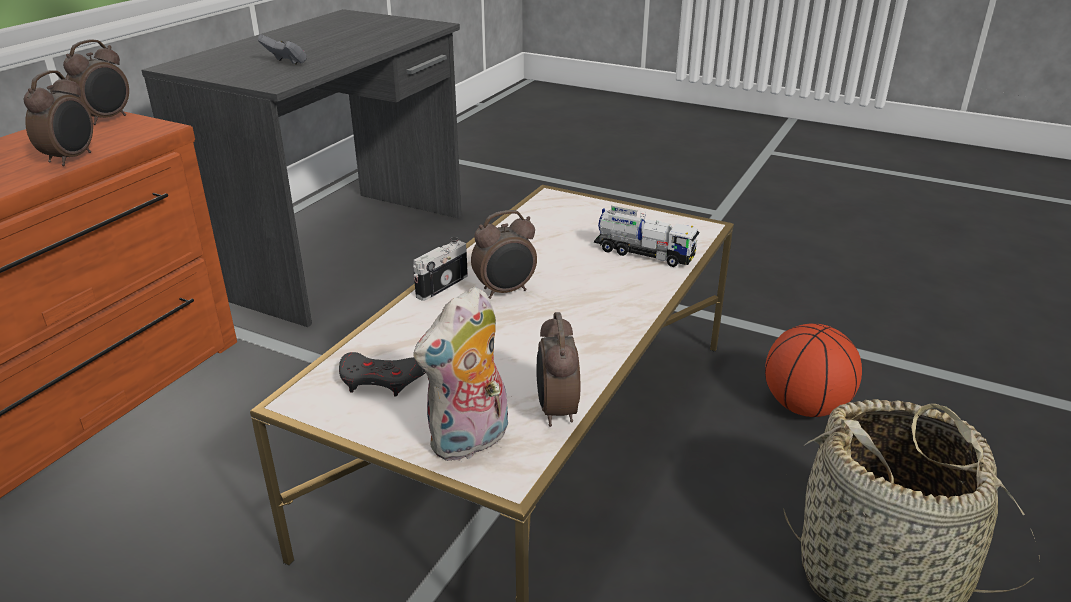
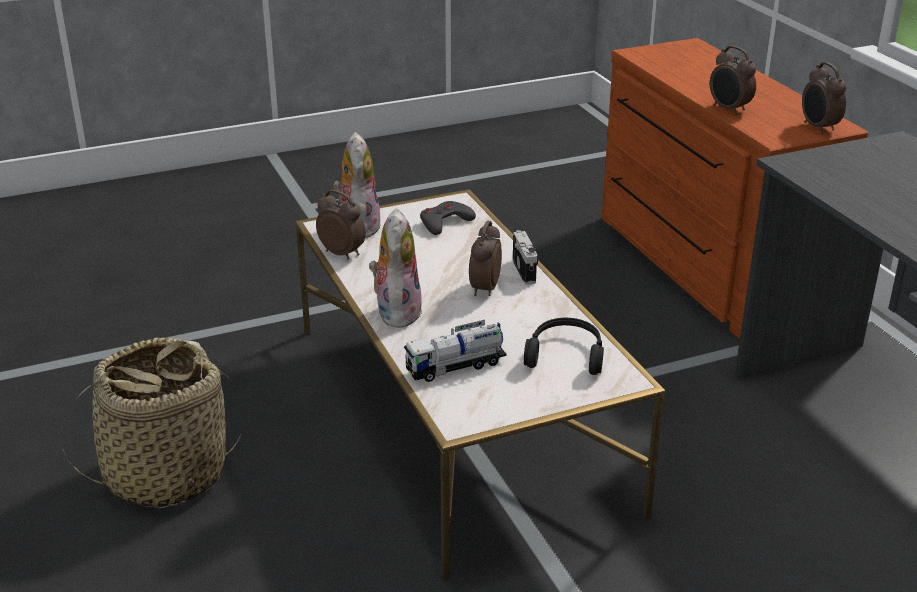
camera: 130 degrees right, 0 degrees up
grey game controller [258,34,307,65] -> none
basketball [765,323,862,417] -> none
none -> plush toy [369,208,422,328]
none -> black headphones [524,318,604,375]

